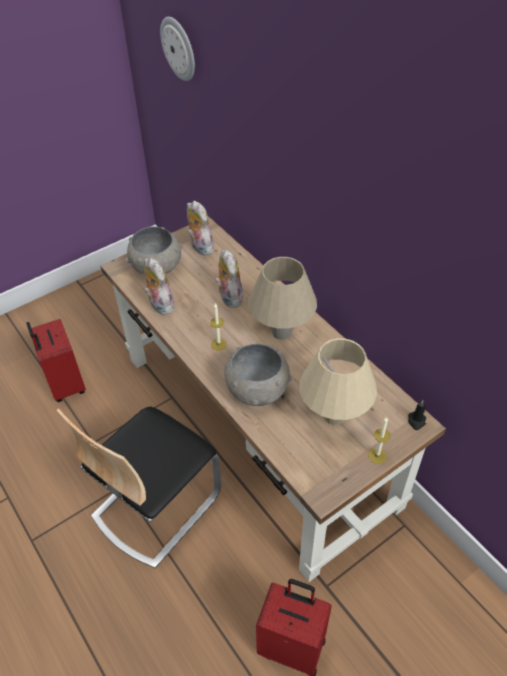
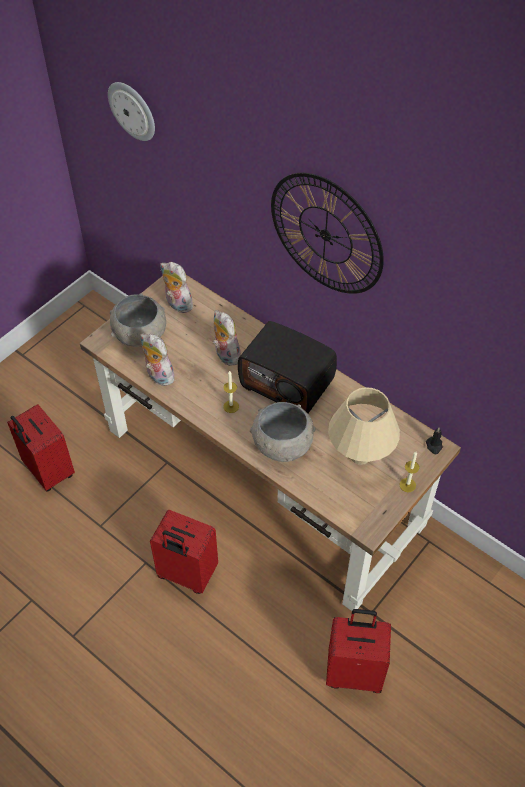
camera: 15 degrees left, 5 degrees up
chair [57,407,221,569] -> red suitcase [150,510,218,594]
beige table lamp [248,257,317,340] -> radio [238,321,337,413]
none -> wall clock [271,173,384,294]

